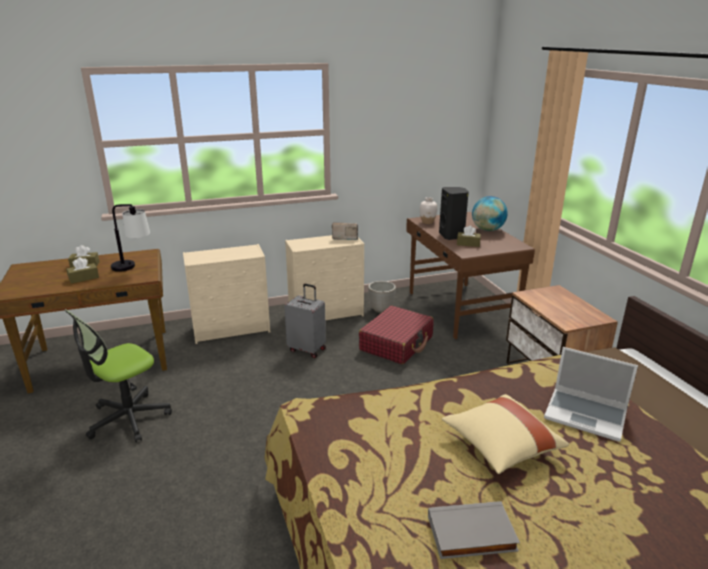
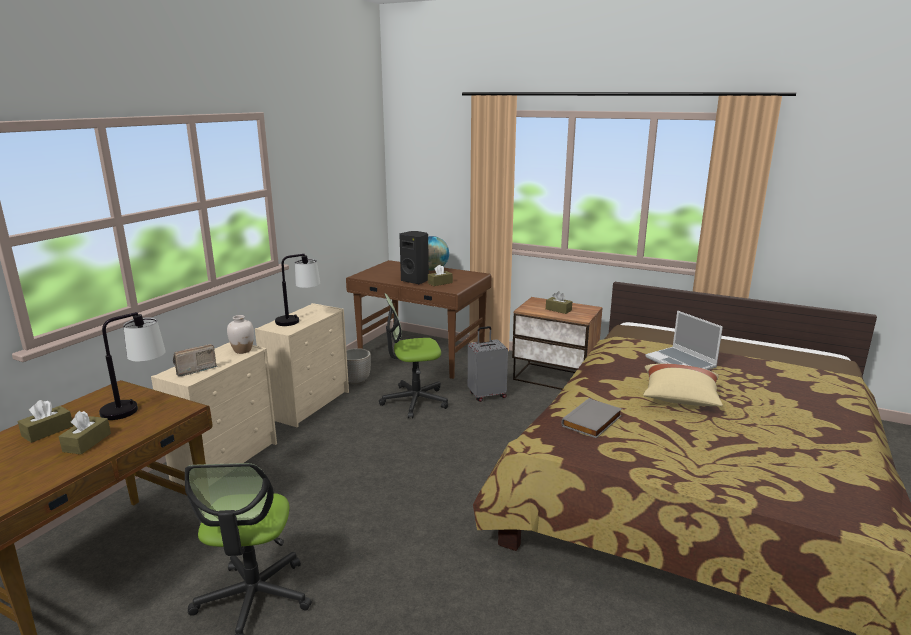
camera: 45 degrees left, 5 degrees down
grey suitcase [284,284,326,358] -> grey suitcase moved to [468,326,508,402]
radio [332,222,358,240] -> radio moved to [173,344,218,376]
red suitcase [359,306,434,364] -> office chair [379,293,448,418]
white vase [420,197,437,224] -> white vase moved to [227,315,254,354]
grey book [428,501,520,559] -> grey book moved to [561,398,622,438]
laptop [544,347,638,441] -> laptop turned 75 degrees clockwise [645,311,723,370]
none -> table lamp [275,254,320,326]
none -> brown tissue box [546,291,572,314]

